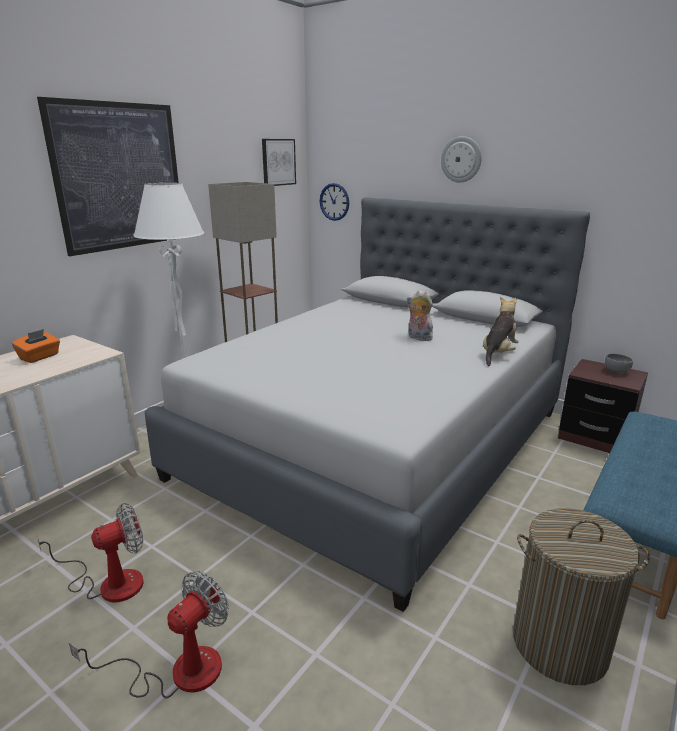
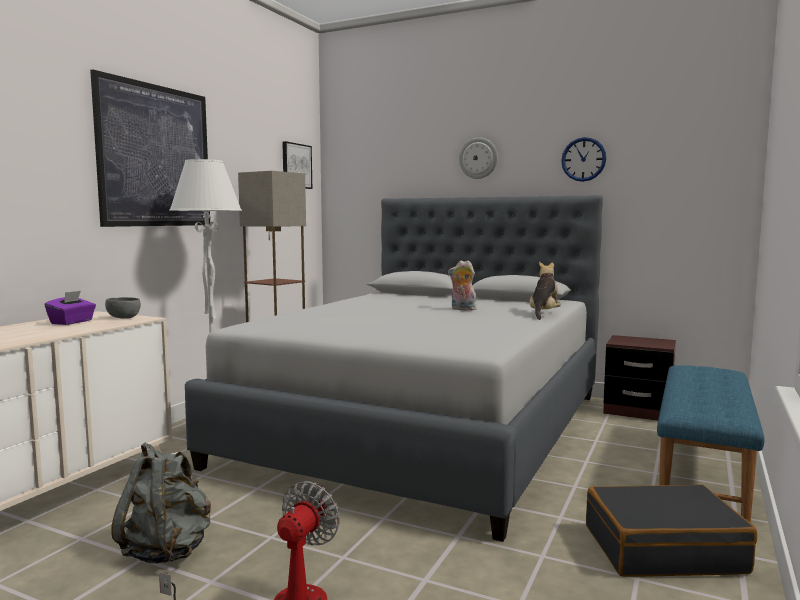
camera: 10 degrees left, 15 degrees down
orange tissue box [12,329,60,363] -> purple tissue box [45,291,96,325]
fan [36,503,143,602] -> grey backpack [111,443,211,563]
wall clock [320,183,349,221] -> wall clock moved to [561,137,606,182]
laundry basket [513,508,650,685] -> black suitcase [586,484,757,577]
grey bowl [605,354,633,373] -> grey bowl moved to [105,297,141,319]

